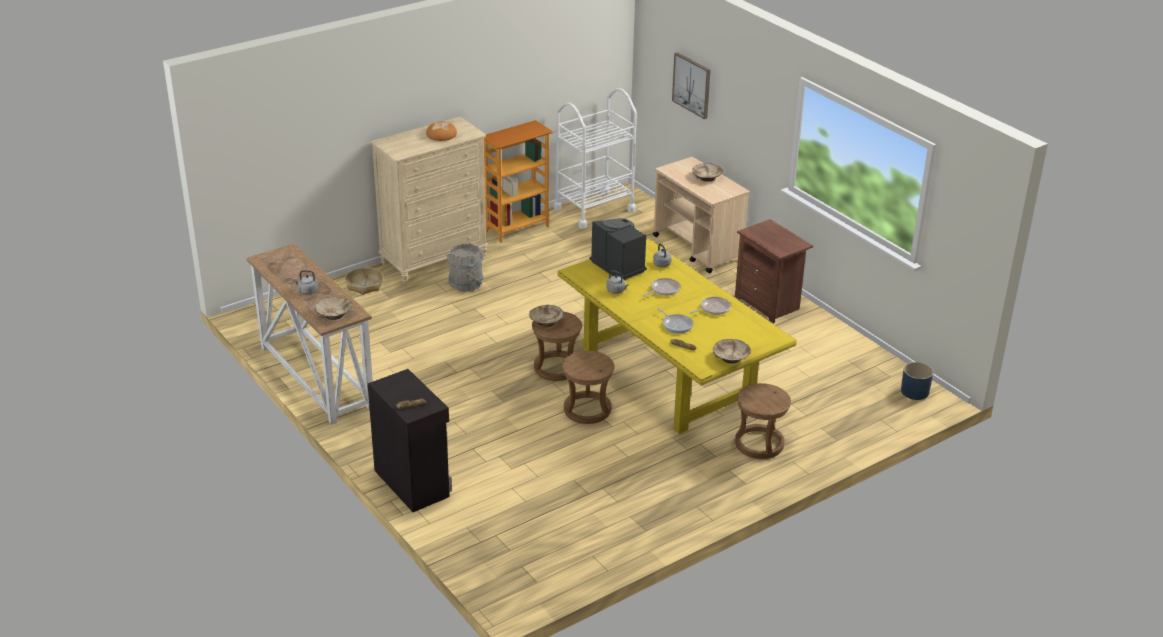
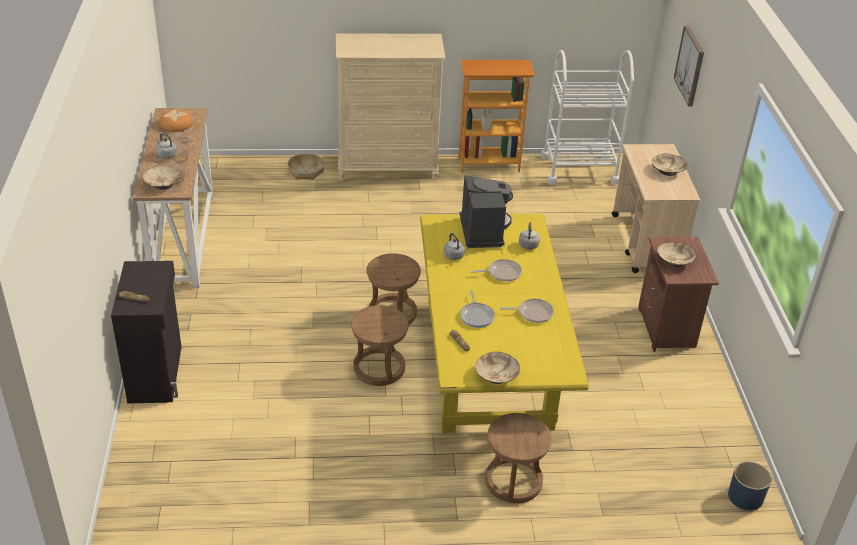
camera: 30 degrees right, 5 degrees up
bread [426,121,457,141] -> bread moved to [159,109,193,132]
grey bucket [447,243,484,292] -> none
beige bowl [529,305,564,327] -> beige bowl moved to [657,242,696,267]

